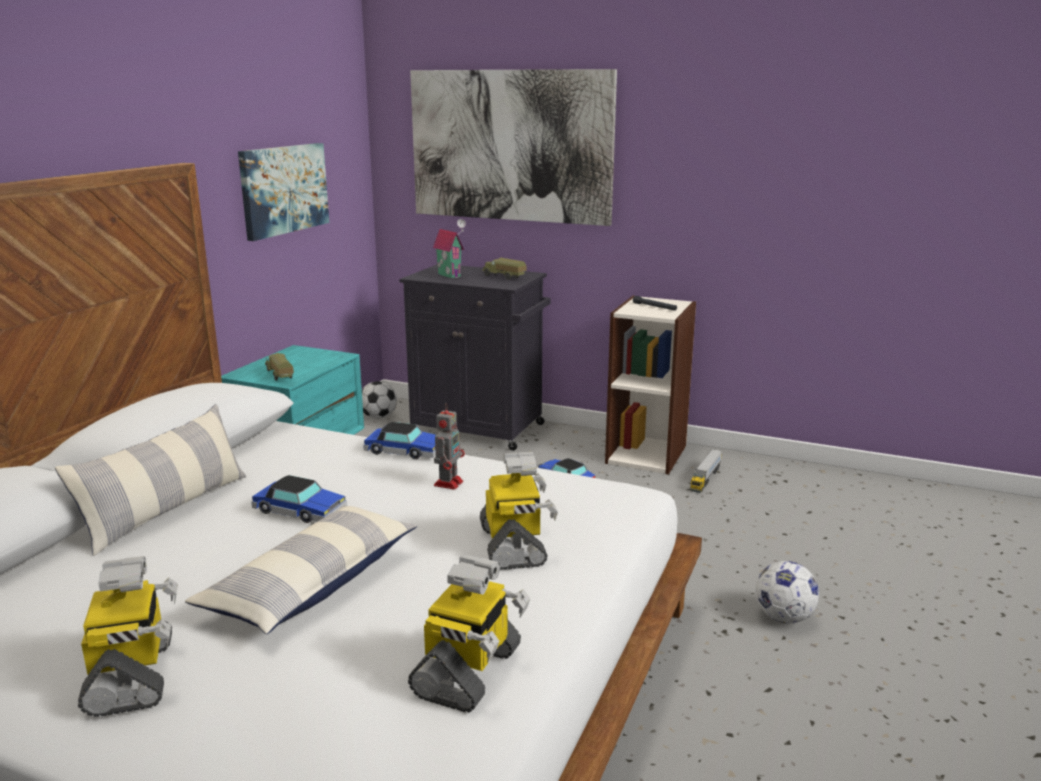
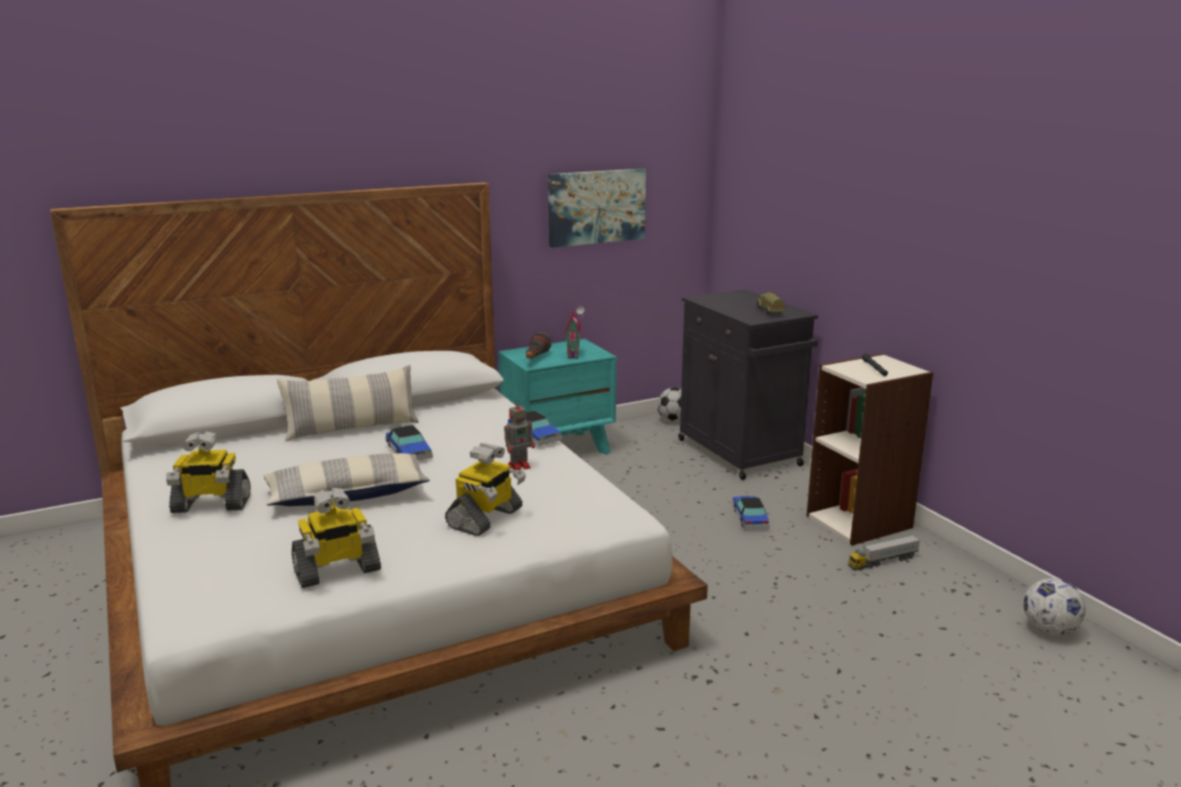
camera: 40 degrees right, 0 degrees up
toy robot [78,556,178,717] -> toy robot turned 60 degrees clockwise [166,431,251,513]
toy truck [265,353,294,381] -> flashlight [526,332,552,359]
picture [410,69,617,226] -> none
toy house [433,219,466,278] -> toy house moved to [564,306,585,359]
football [756,561,819,624] -> football moved to [1023,578,1086,635]

